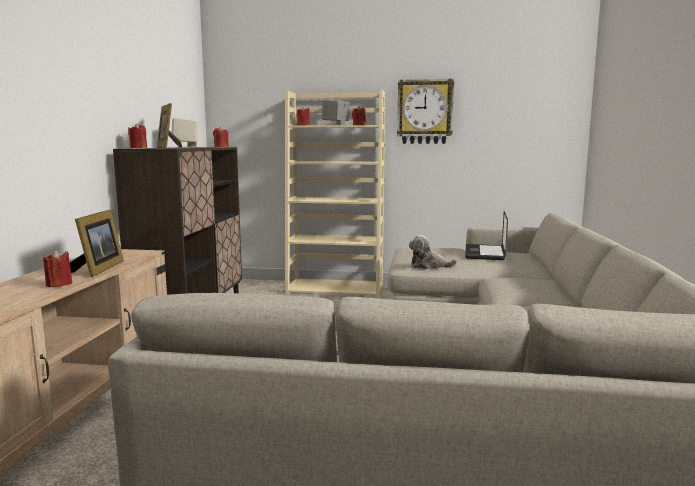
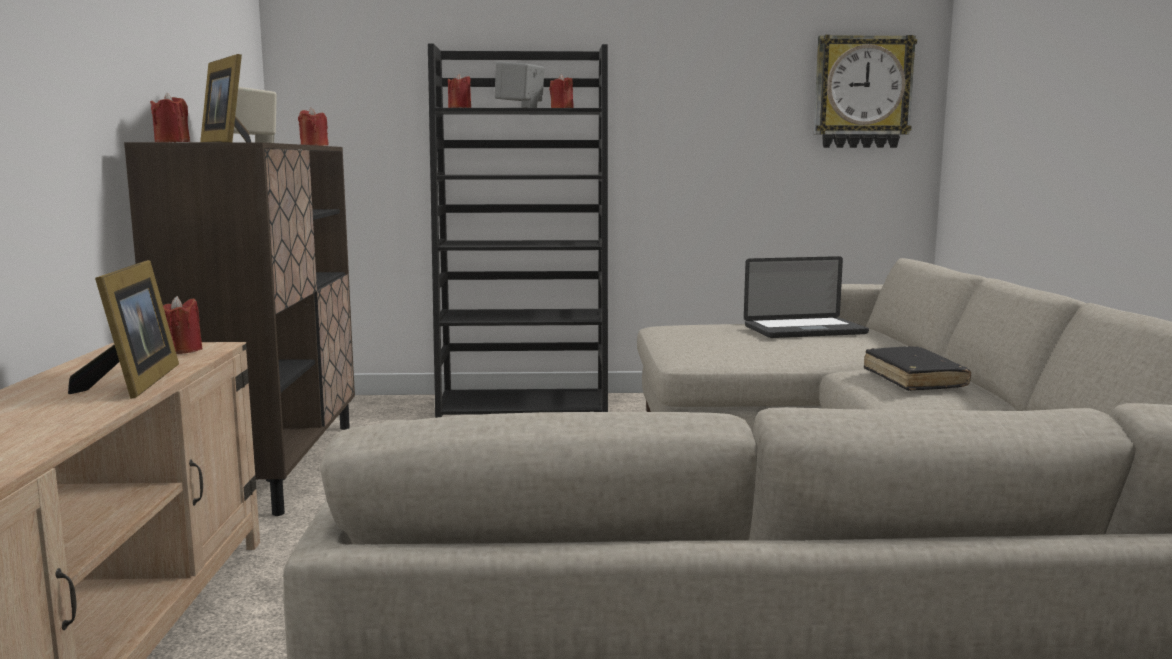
camera: 10 degrees left, 0 degrees up
red candle [43,250,73,287] -> red candle moved to [163,296,202,354]
beige bookcase [285,89,385,298] -> black bookcase [428,44,608,418]
wall clock [397,79,454,144] -> wall clock moved to [814,34,917,148]
plush toy [409,235,457,269] -> none
laptop [465,211,508,260] -> laptop turned 105 degrees counterclockwise [744,256,869,338]
none -> black book [864,346,971,391]

